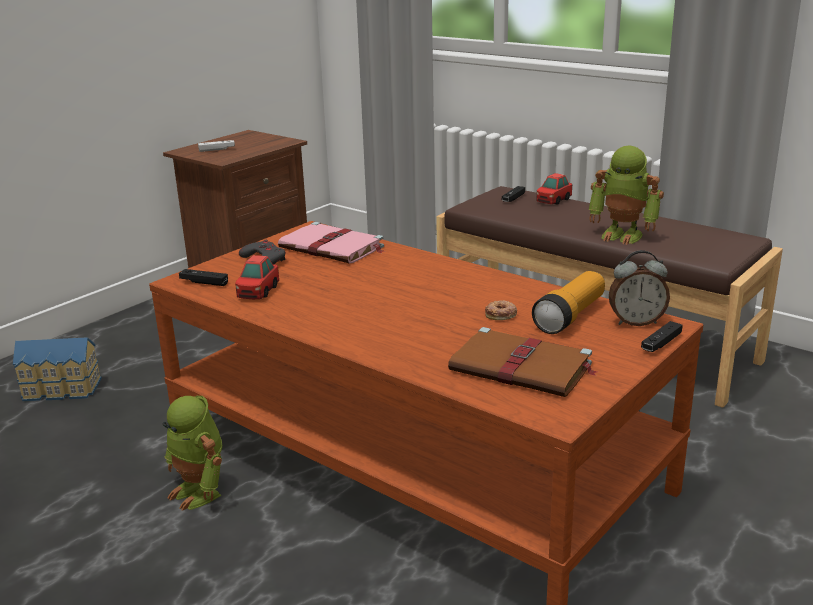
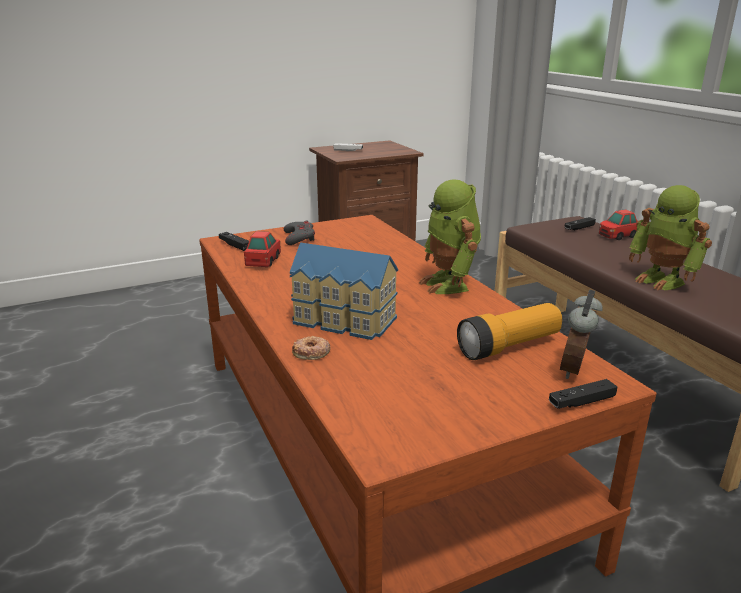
camera: 25 degrees right, 0 degrees up
toy house [13,337,102,402] -> toy house moved to [290,242,398,340]
toy robot [162,396,222,511] -> toy robot moved to [419,179,481,294]
toy car [235,255,279,299] -> toy car turned 150 degrees clockwise [244,231,281,267]
pink book [278,222,384,263] -> none
brown book [448,327,597,397] -> none
donut [485,300,517,320] -> donut moved to [292,336,330,360]
alarm clock [609,250,670,326] -> alarm clock turned 90 degrees clockwise [560,290,603,379]

